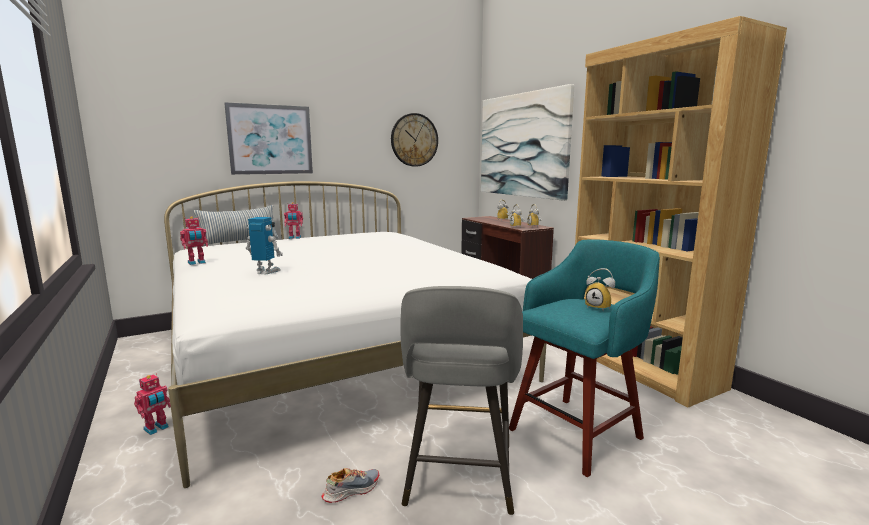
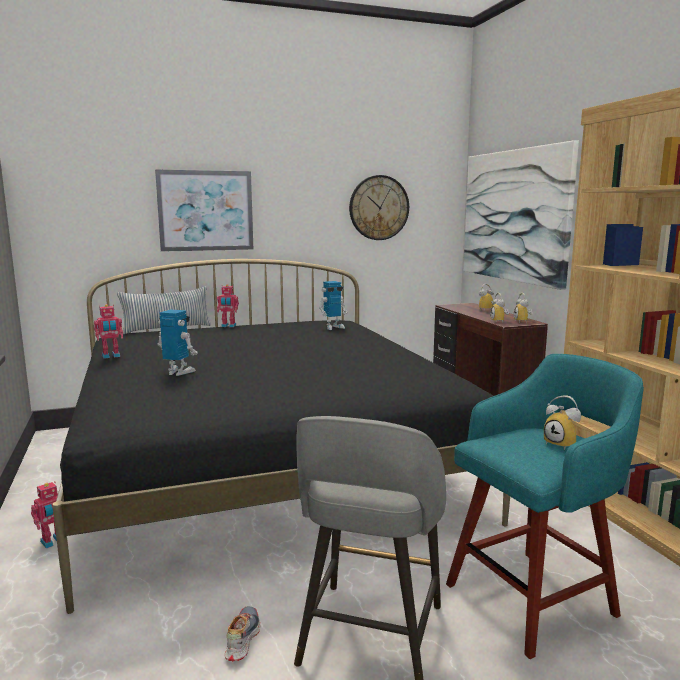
camera: 10 degrees right, 0 degrees up
white bed [164,181,546,488] -> black bed [52,259,510,614]
shoe [321,468,379,503] -> shoe turned 60 degrees counterclockwise [224,606,260,661]
none -> toy robot [319,281,348,330]

